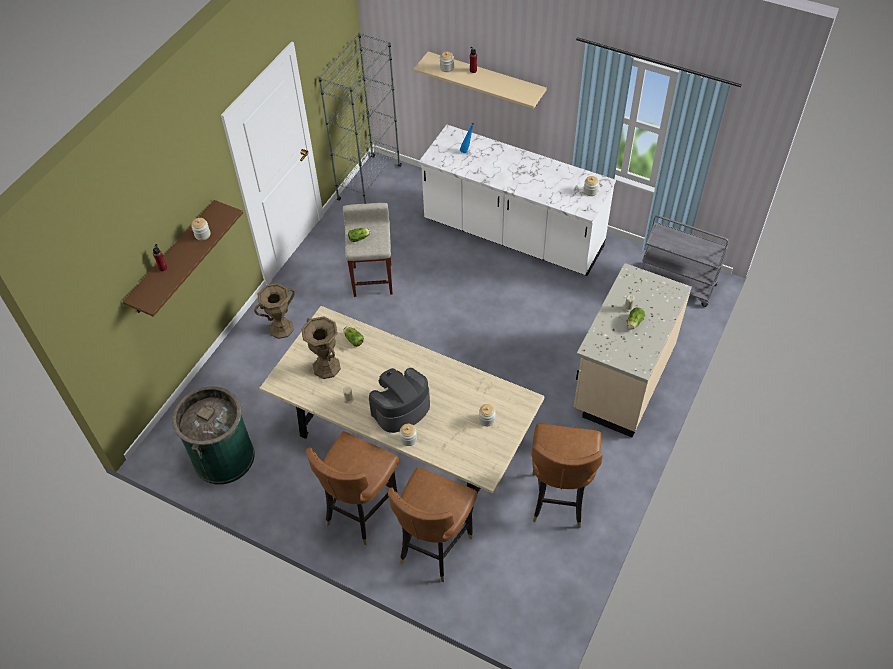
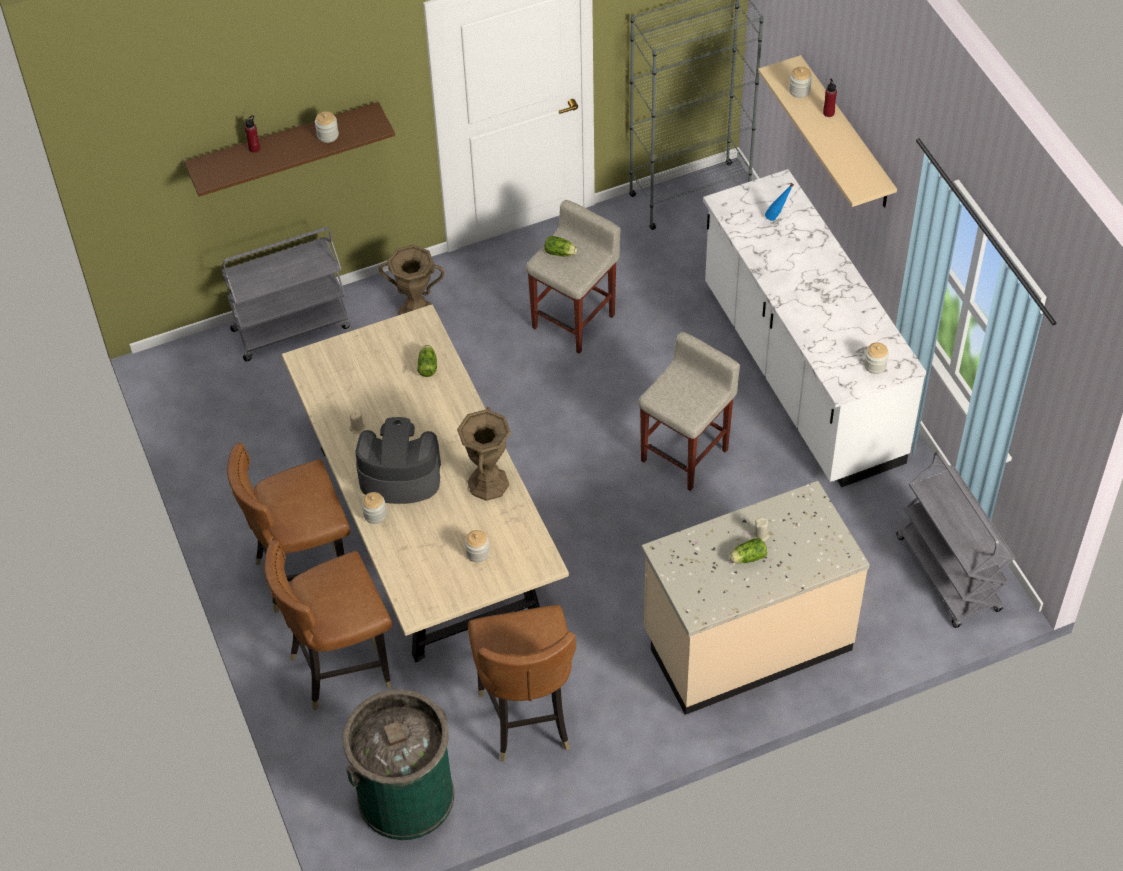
camera: 40 degrees right, 0 degrees up
green trash can [172,386,255,485] -> green trash can moved to [343,690,454,840]
brown vase [301,316,341,379] -> brown vase moved to [457,407,511,501]
brown chair [531,424,603,528] -> brown chair turned 60 degrees counterclockwise [468,605,576,762]
none -> grey cart [222,227,351,361]
none -> beige stool [638,332,740,491]

